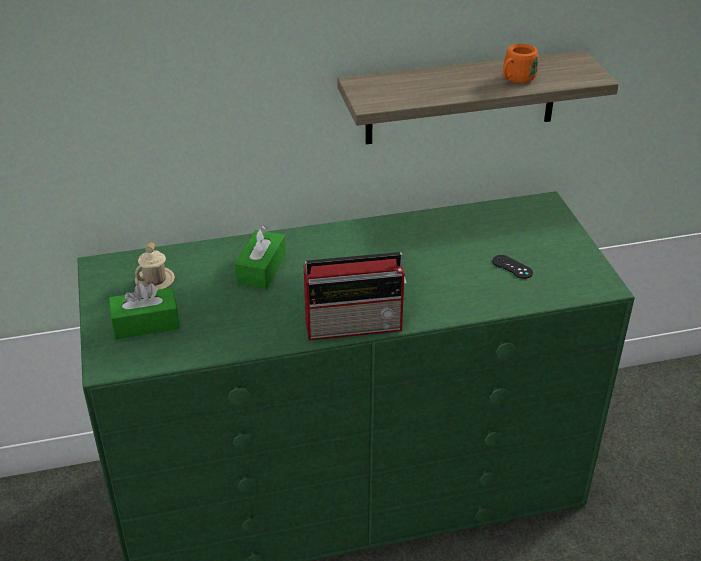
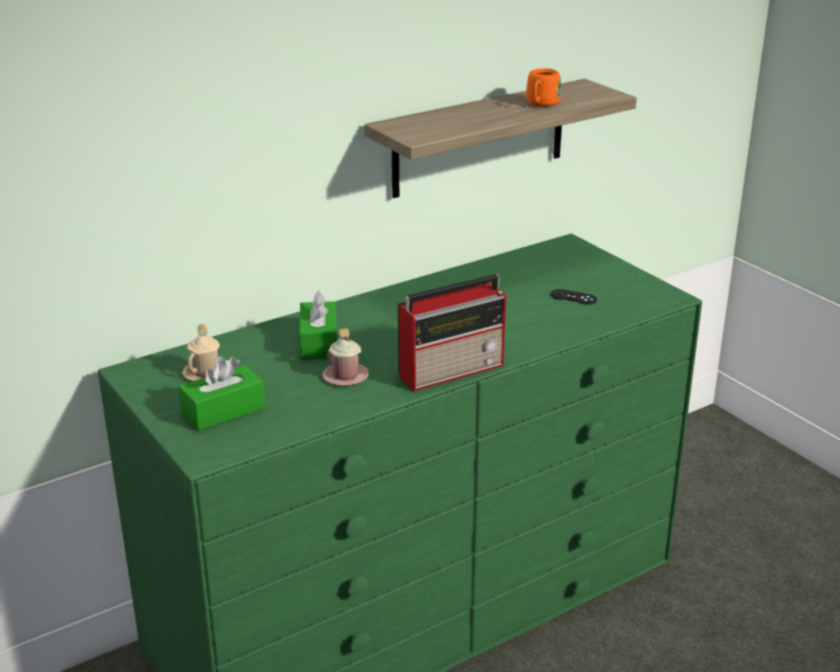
camera: 20 degrees left, 10 degrees down
none -> pink mug [322,328,369,386]

